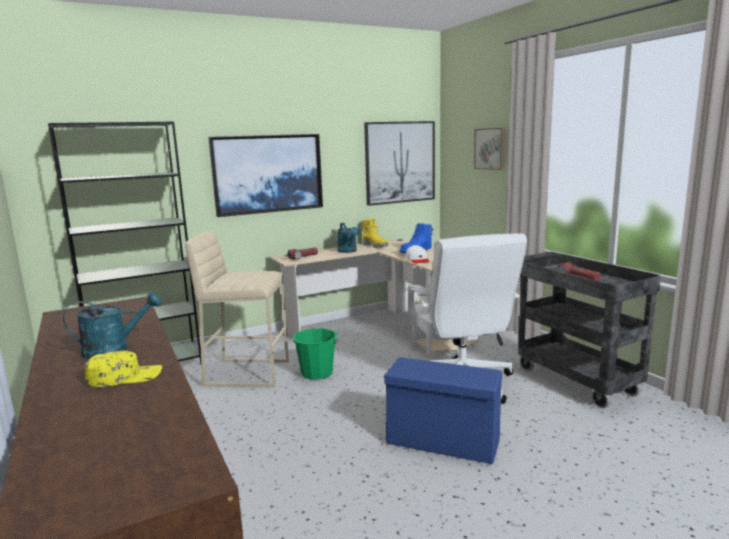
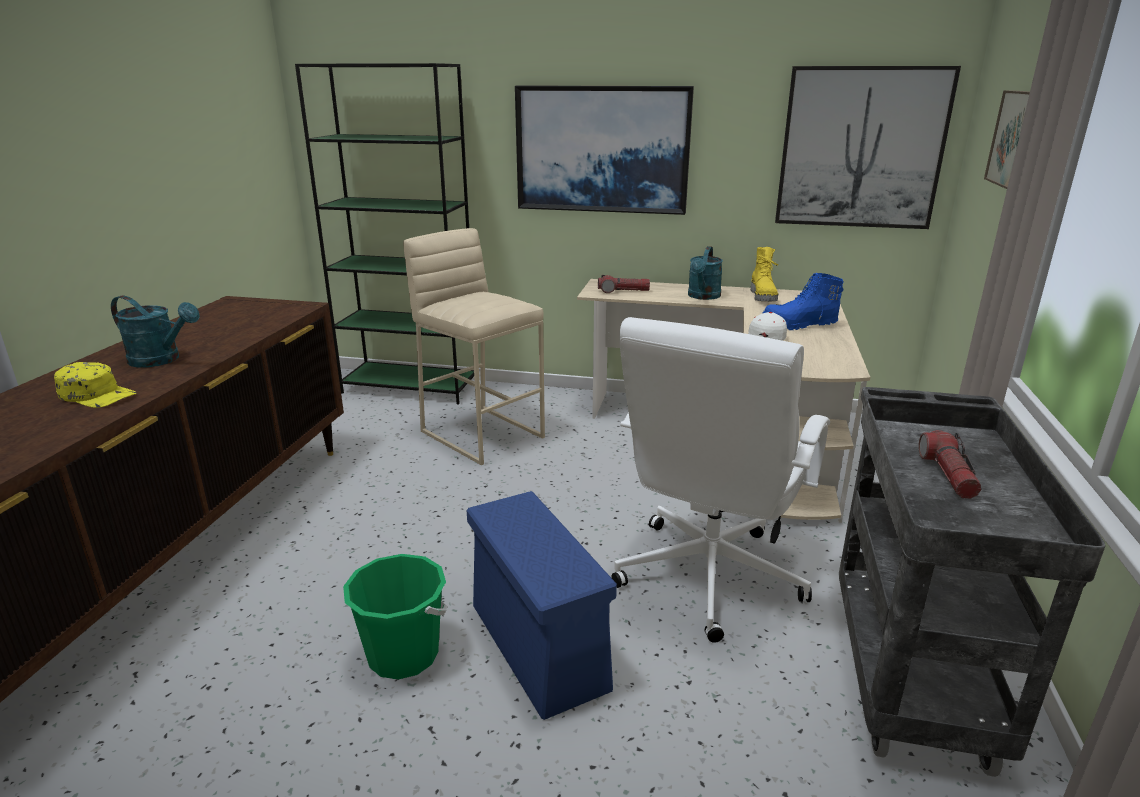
camera: 40 degrees right, 10 degrees up
green bucket [293,328,338,380] -> green bucket moved to [343,554,447,680]

